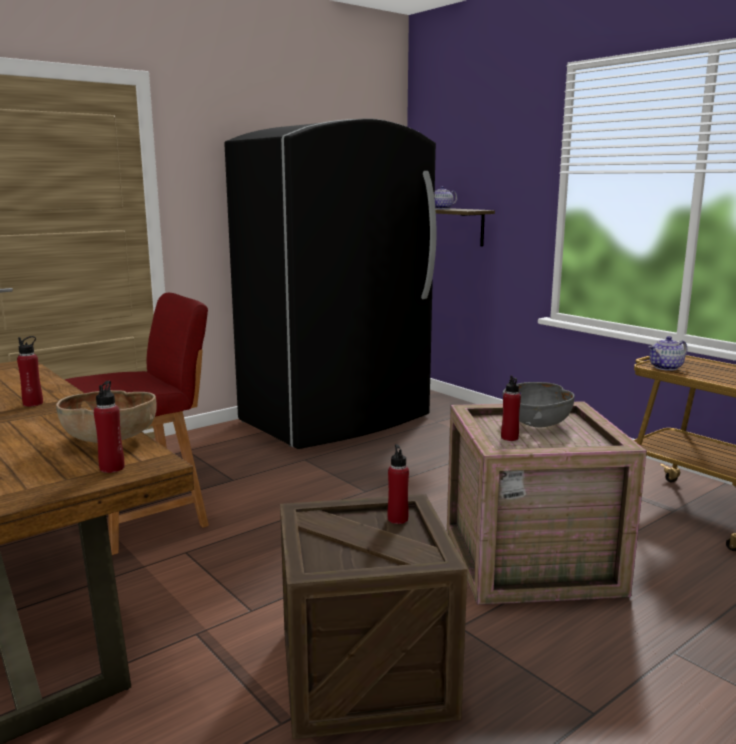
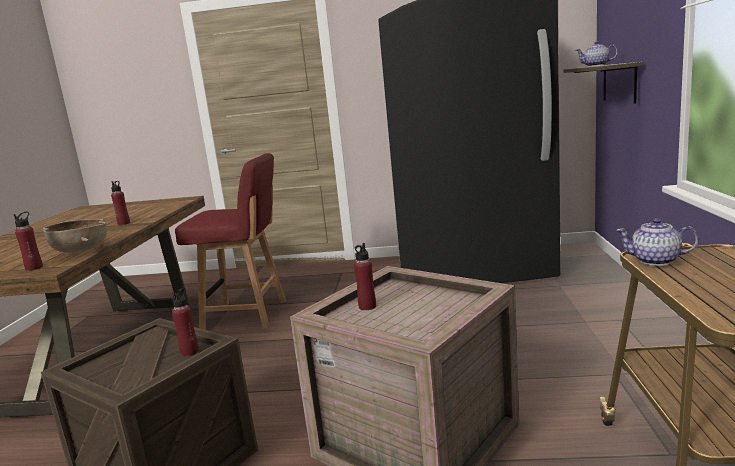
camera: 45 degrees right, 0 degrees up
grey bowl [503,382,575,428] -> none

